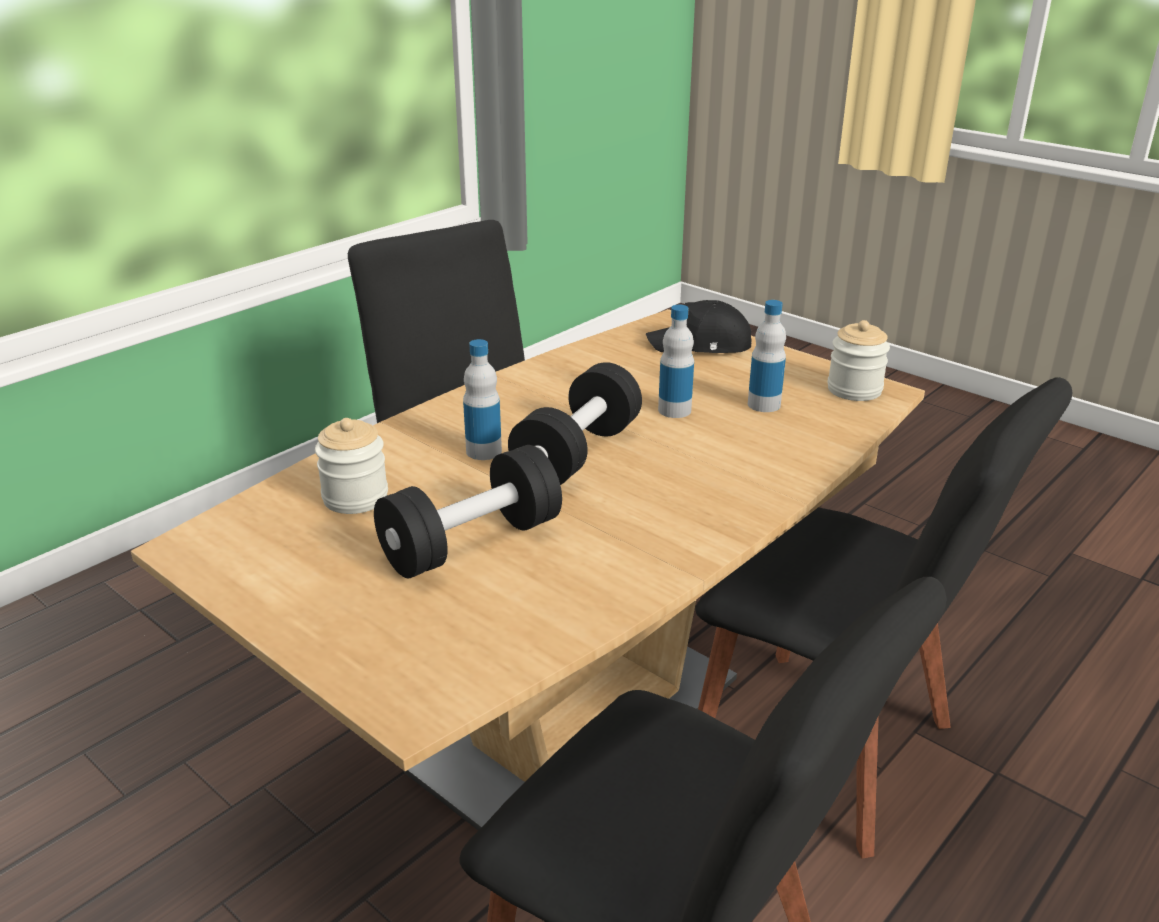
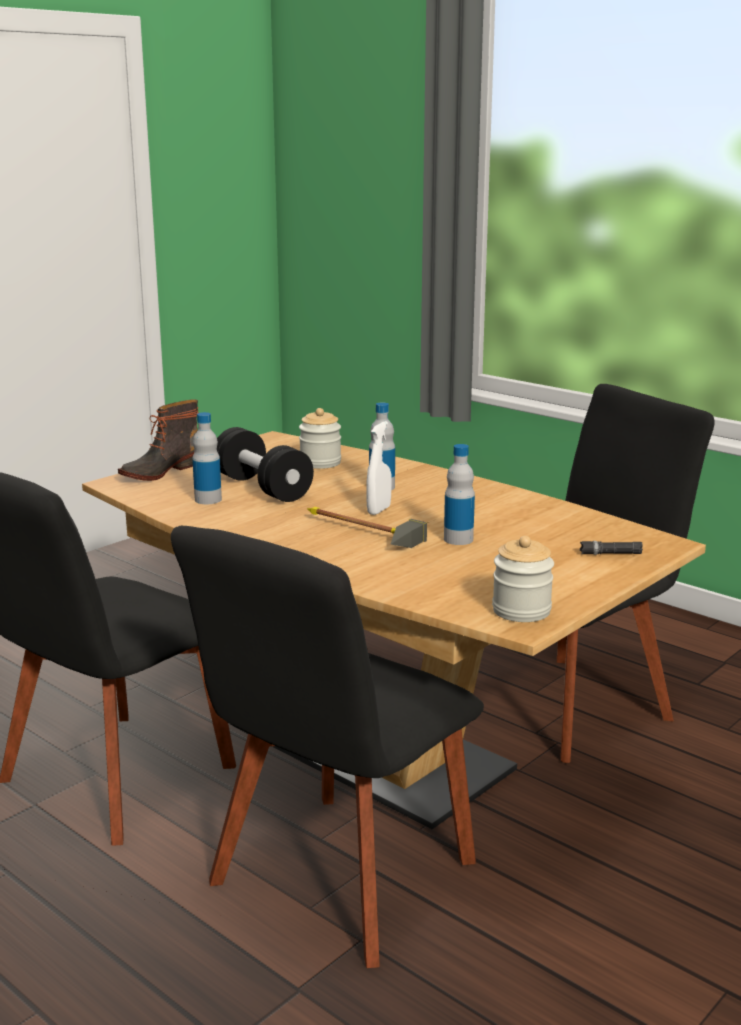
camera: 90 degrees right, 10 degrees down
black dumbbell [508,362,642,485] -> white spray bottle [366,421,392,515]
black cap [646,300,752,353] -> black flashlight [580,541,643,555]
bottle [748,300,786,412] -> bottle moved to [192,412,222,504]
none -> boot [118,400,199,481]
none -> hammer [307,507,427,548]

